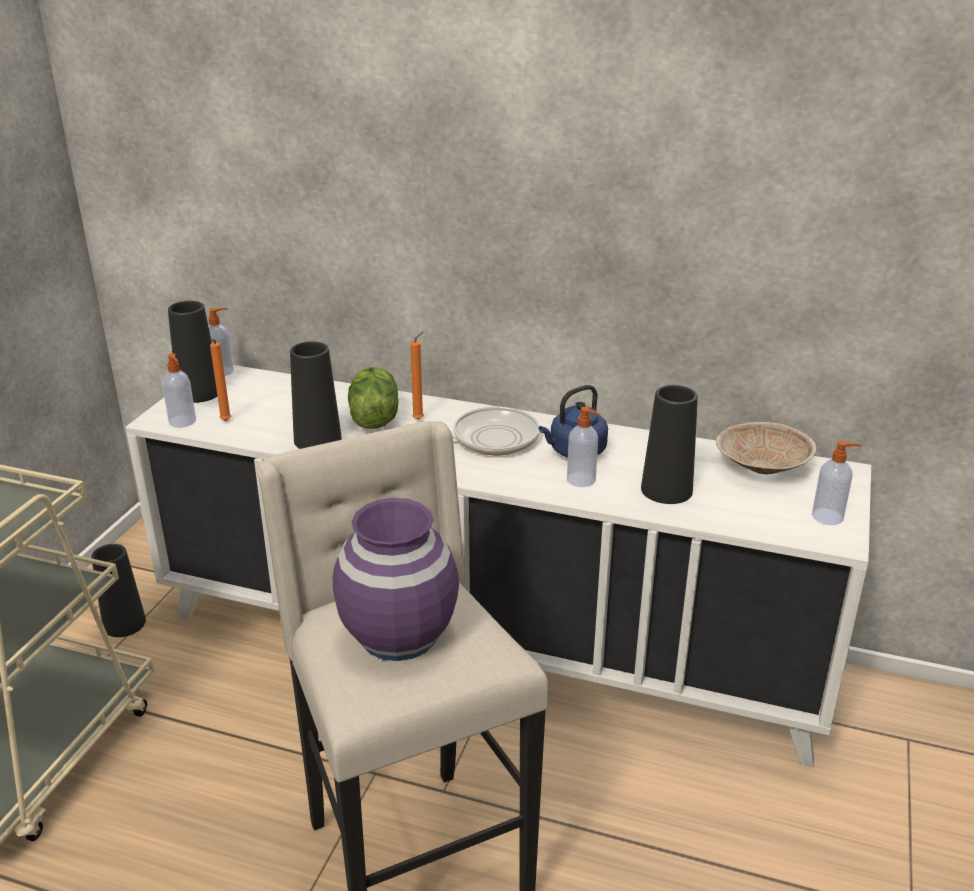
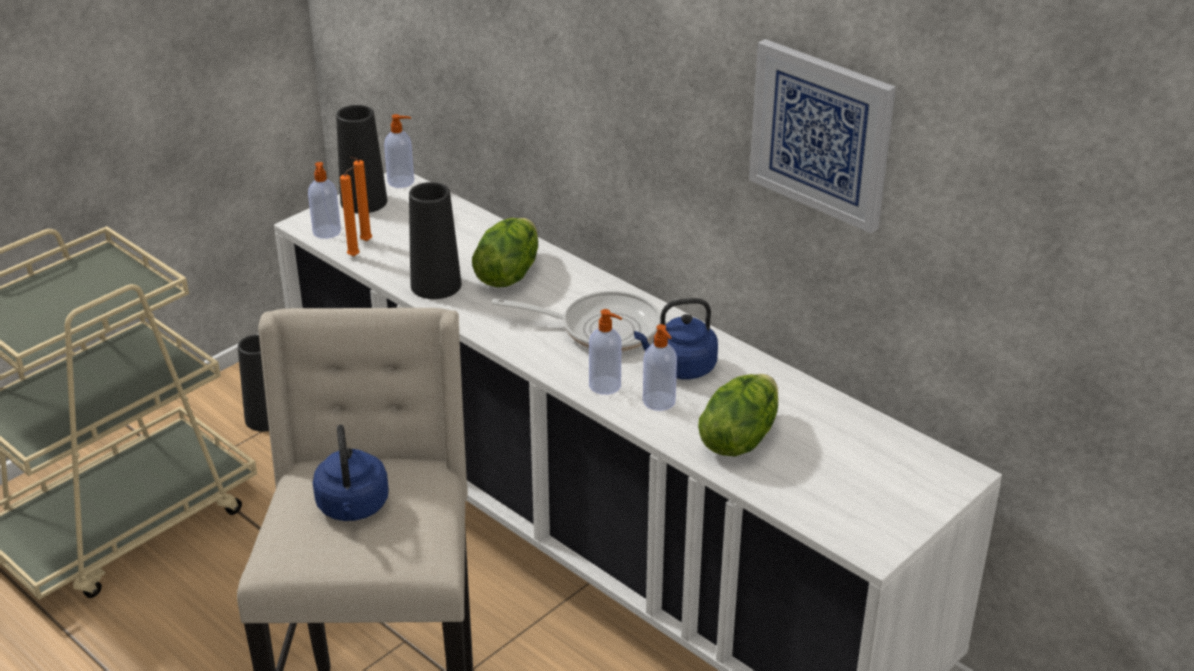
camera: 25 degrees right, 5 degrees up
purple vase [333,498,459,661] -> blue kettle [313,425,389,521]
orange candle [410,332,424,420] -> orange candle moved to [340,166,360,256]
black vase [641,385,698,504] -> lettuce [698,374,778,457]
beige bowl [716,422,816,474] -> none
soap dispenser [812,441,862,525] -> soap dispenser moved to [589,309,622,395]
none -> picture [749,39,896,233]

